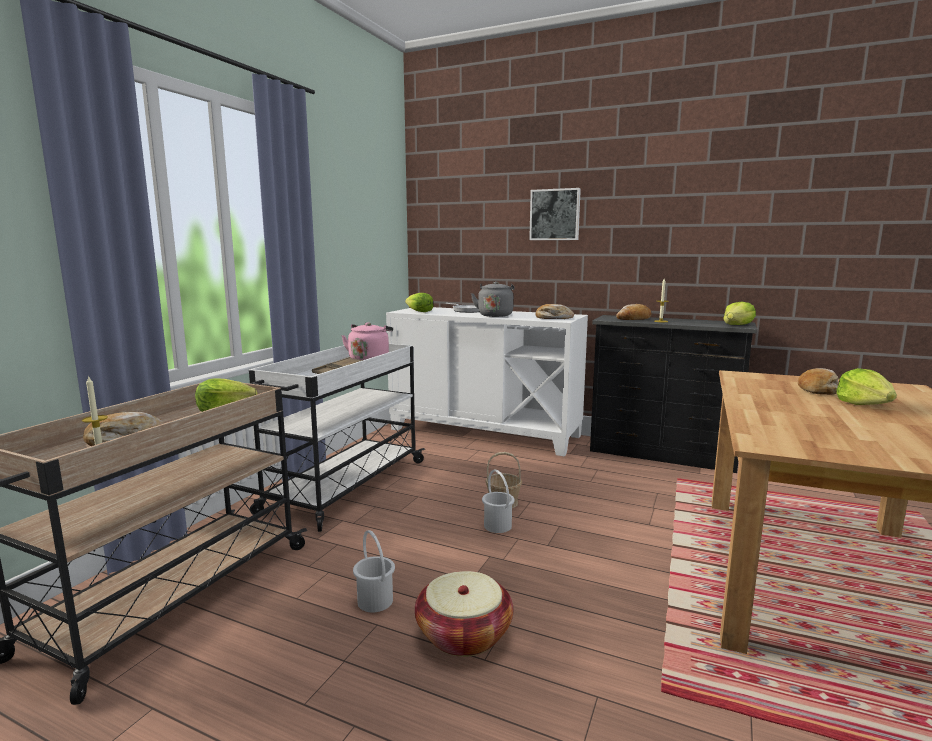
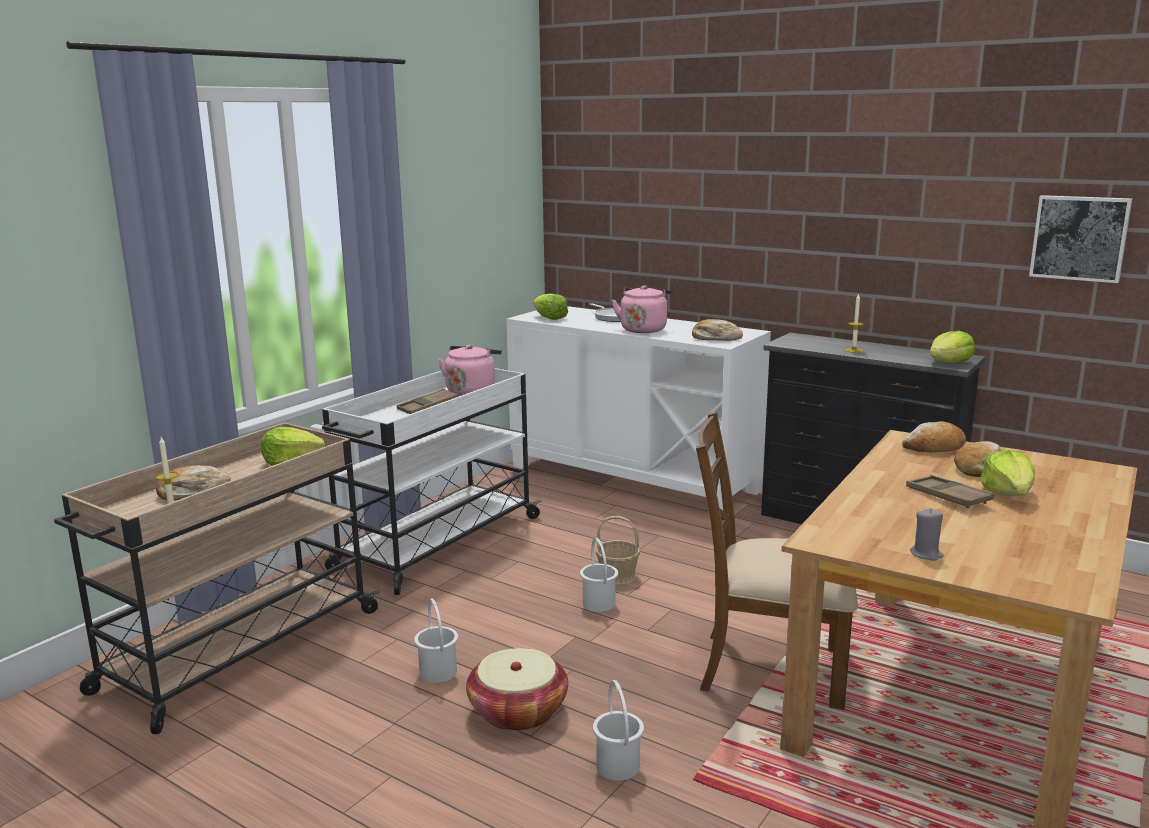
camera: 10 degrees right, 5 degrees up
grey kettle [471,281,514,317] -> pink kettle [612,285,672,333]
picture [529,188,581,240] -> picture moved to [1029,195,1132,283]
bread [616,304,652,320] -> bread moved to [902,421,966,452]
none -> white bucket [593,680,644,780]
none -> brown chair [696,411,858,710]
none -> brown tray [906,475,994,508]
none -> grey candle [910,508,944,561]

